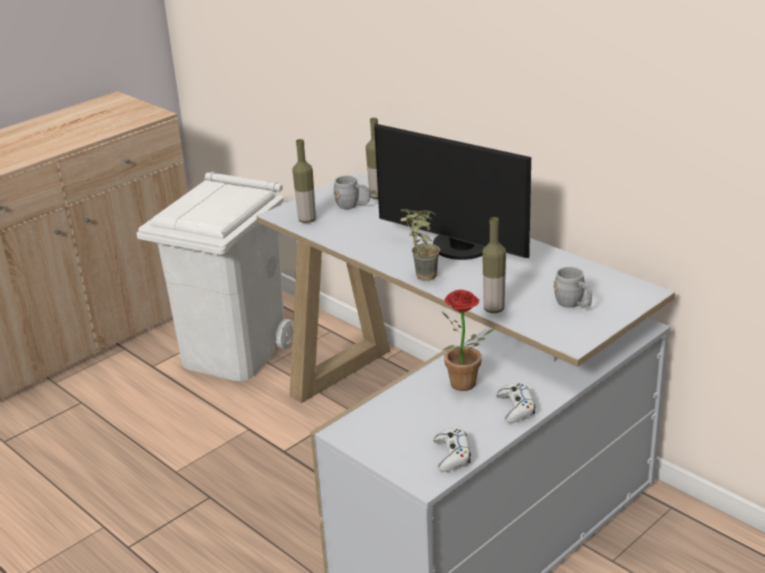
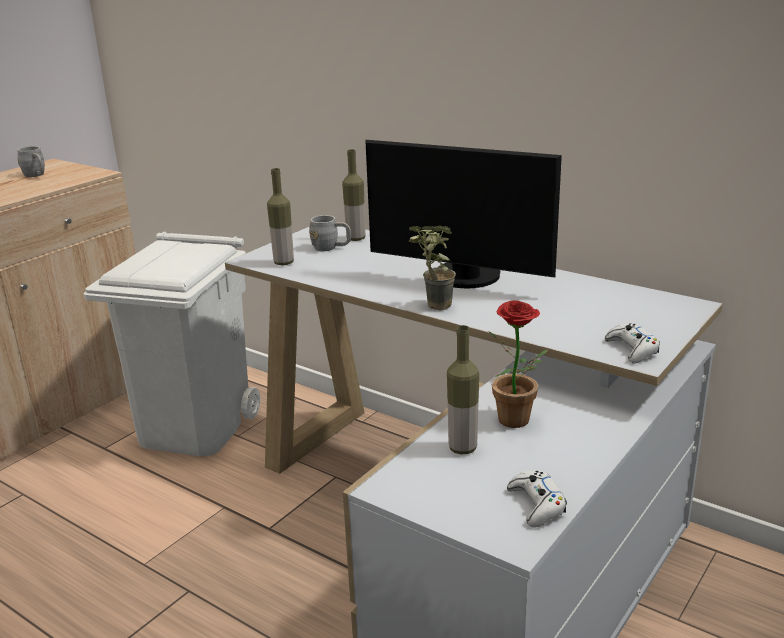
camera: 10 degrees left, 5 degrees down
bottle [482,217,506,313] -> bottle moved to [447,325,479,455]
white game controller [497,383,535,423] -> white game controller moved to [605,323,660,364]
grey mug [554,267,592,308] -> grey mug moved to [17,146,45,177]

